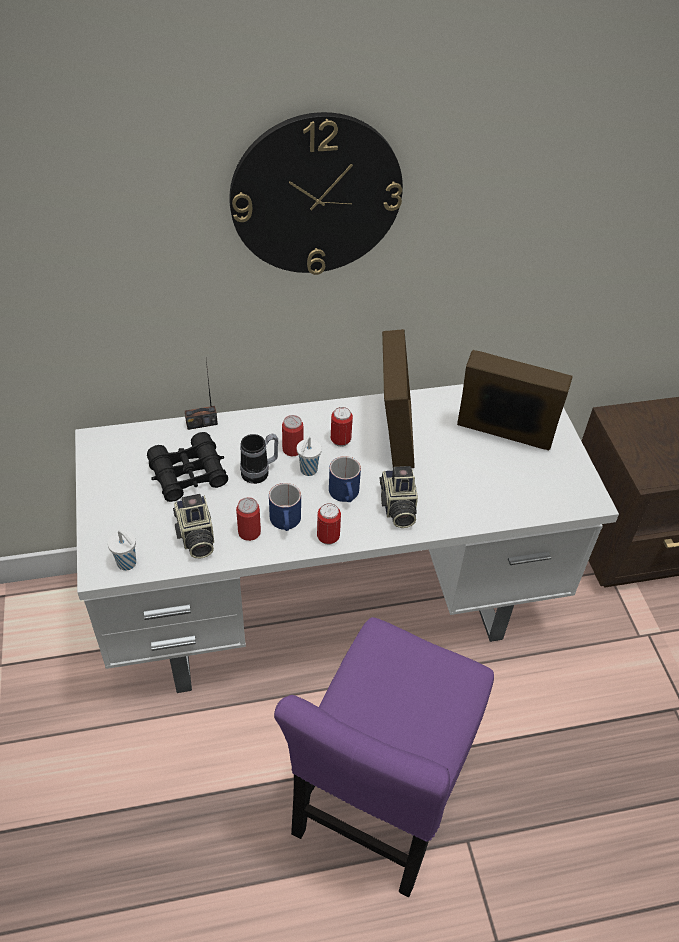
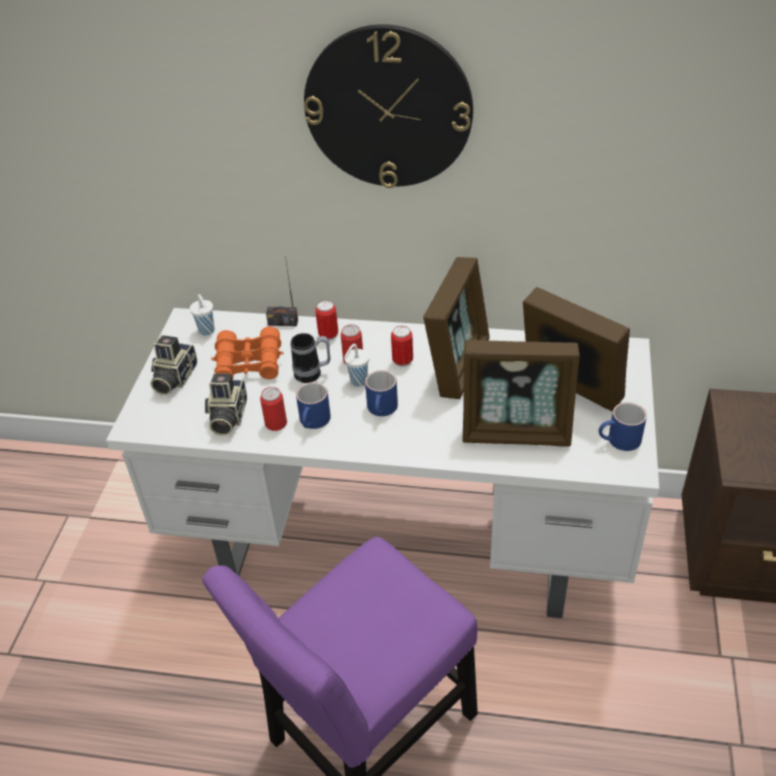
camera: 25 degrees right, 5 degrees down
white cup [107,530,136,571] -> white cup moved to [190,294,215,335]
black binoculars [147,432,228,502] -> orange binoculars [211,327,283,380]
can [317,503,341,545] -> can moved to [315,300,338,340]
camera [380,466,418,528] -> camera moved to [150,335,197,395]
none -> picture frame [462,340,580,447]
none -> blue mug [599,402,647,451]

